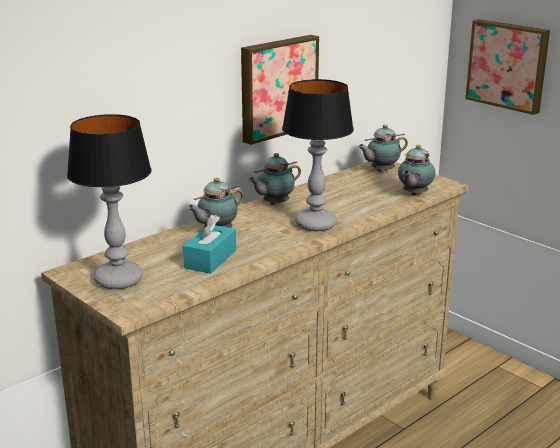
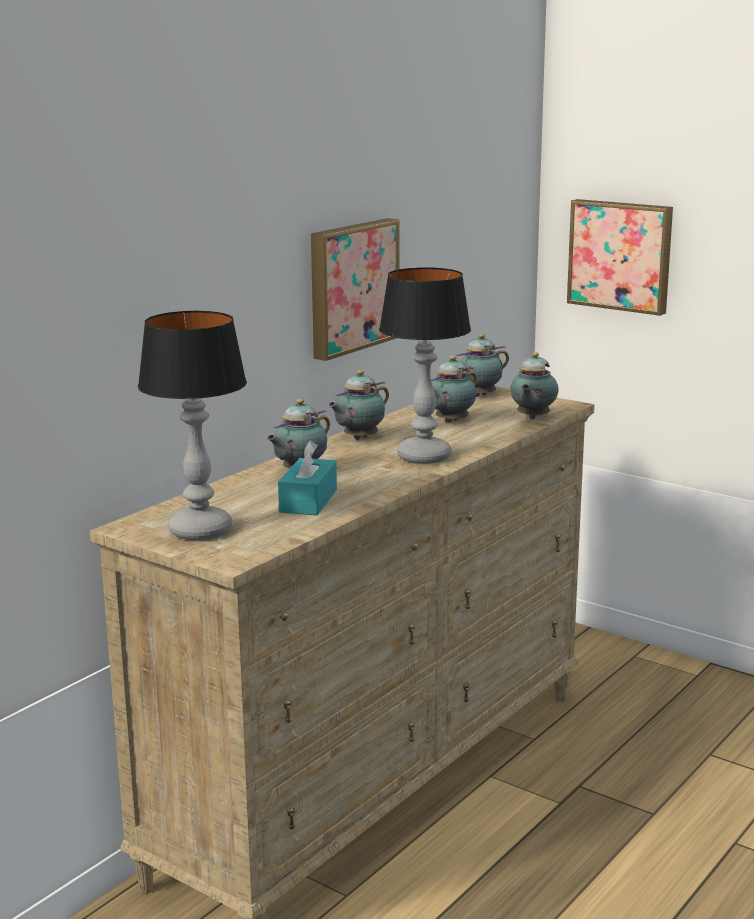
camera: 10 degrees left, 5 degrees down
none -> teapot [431,356,477,423]

